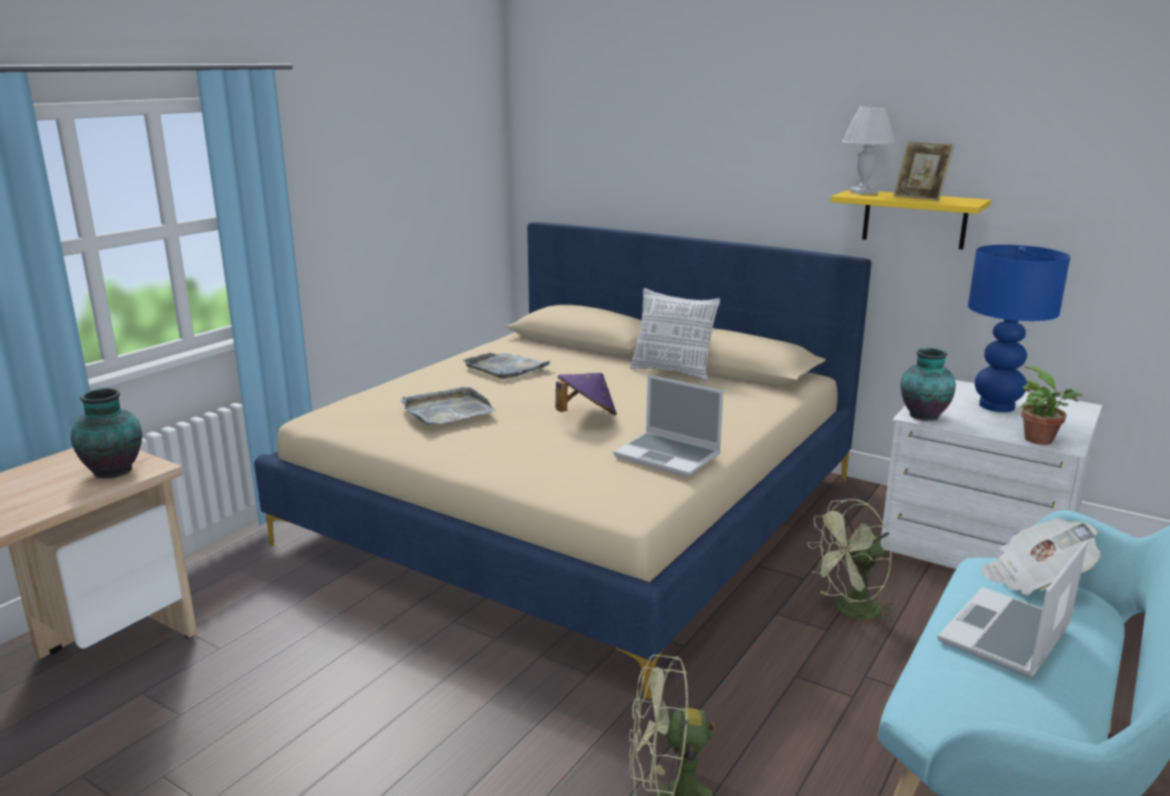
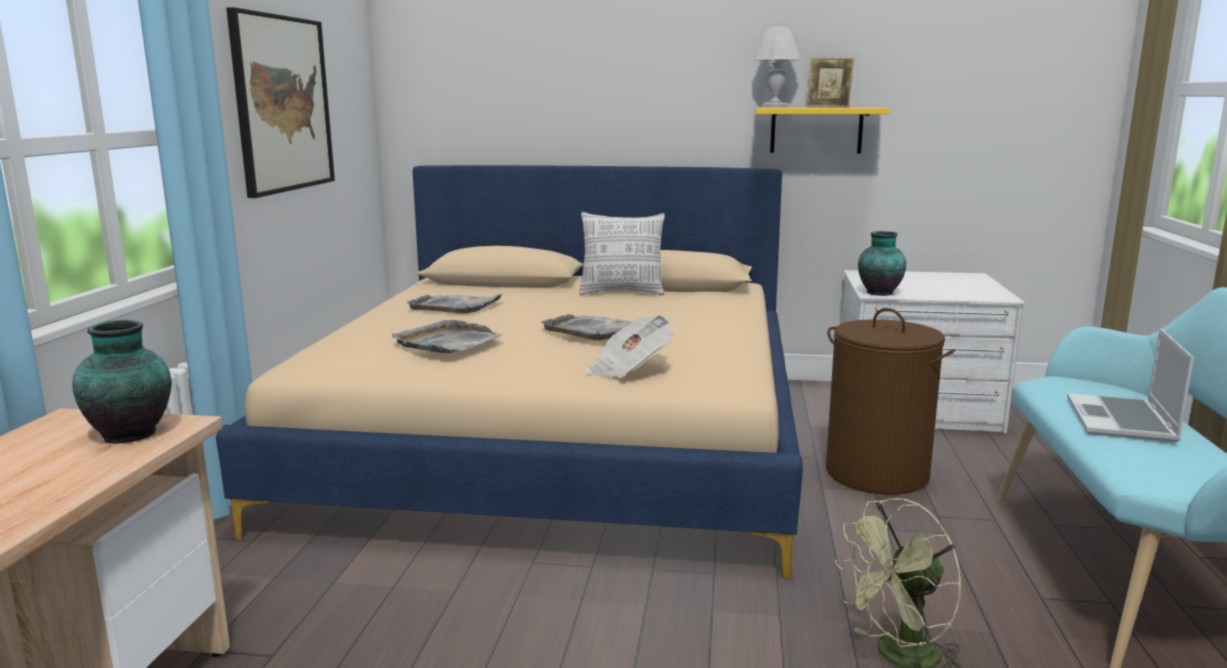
camera: 25 degrees left, 5 degrees down
purple hat [556,373,617,415] -> grey tray [541,314,634,341]
laptop [613,375,723,477] -> none
green fan [807,499,896,628] -> brown laundry basket [826,308,955,495]
blue table lamp [968,245,1070,412] -> none
newspaper [981,518,1101,595] -> newspaper moved to [585,315,674,378]
potted plant [1019,366,1083,445] -> none
none -> picture [226,7,335,198]

